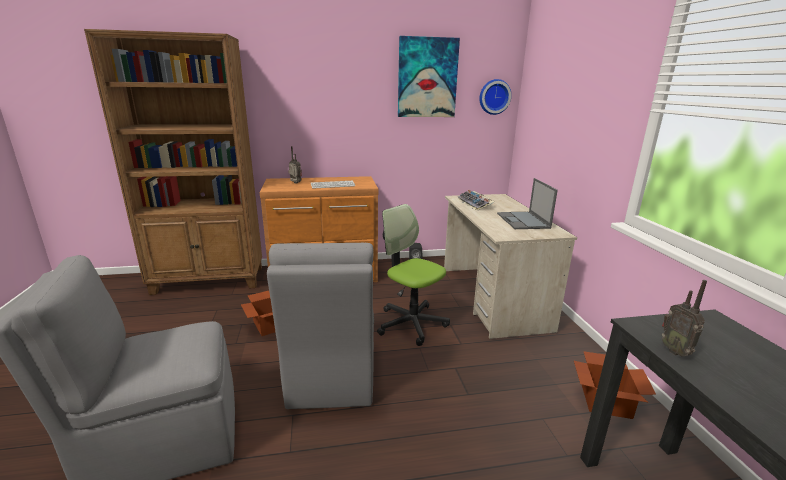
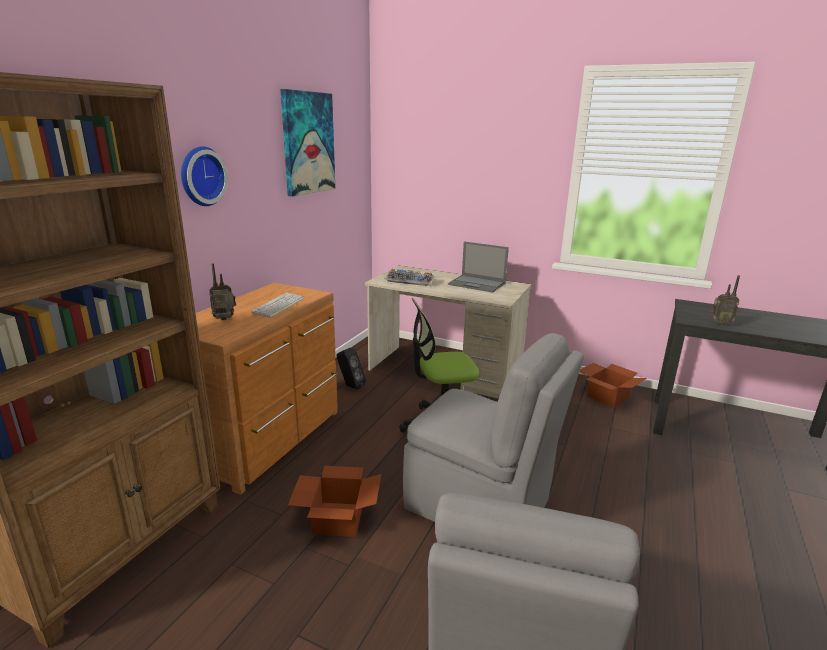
camera: 55 degrees left, 0 degrees up
wall clock [479,79,512,115] -> wall clock moved to [181,146,228,206]

